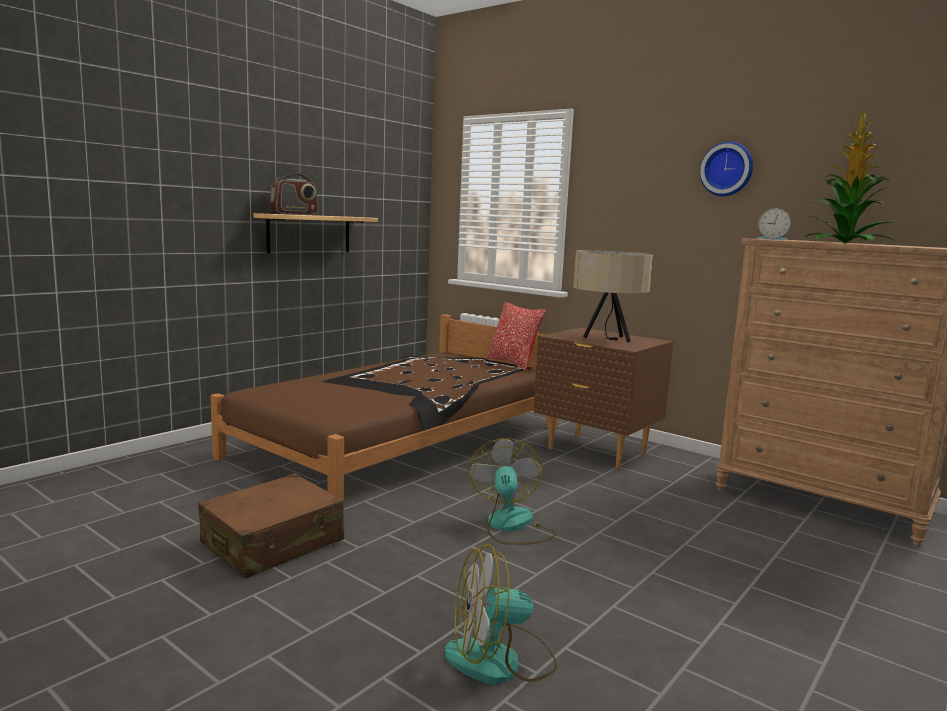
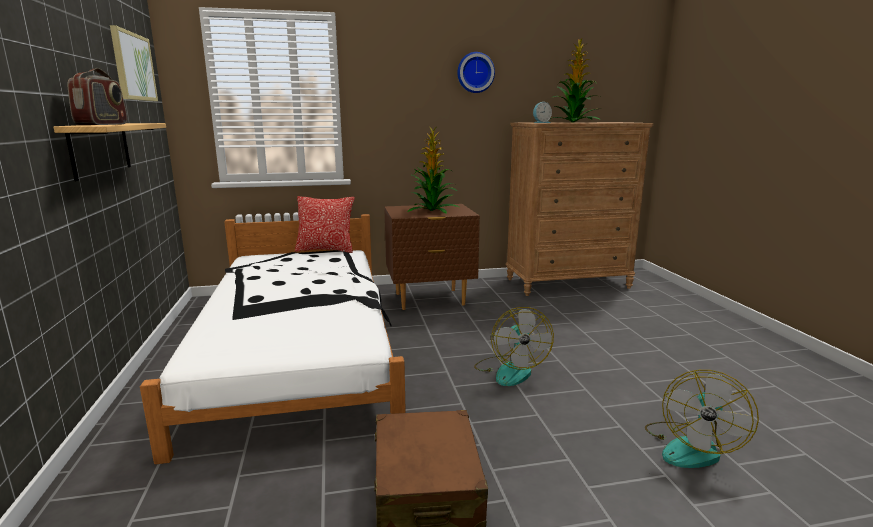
camera: 50 degrees left, 5 degrees up
brown bed [211,314,559,511] -> white bed [140,214,406,464]
fan [468,438,557,545] -> fan turned 135 degrees counterclockwise [474,307,554,386]
beige table lamp [573,250,653,343] -> potted plant [408,126,461,214]
none -> picture [110,25,158,101]

